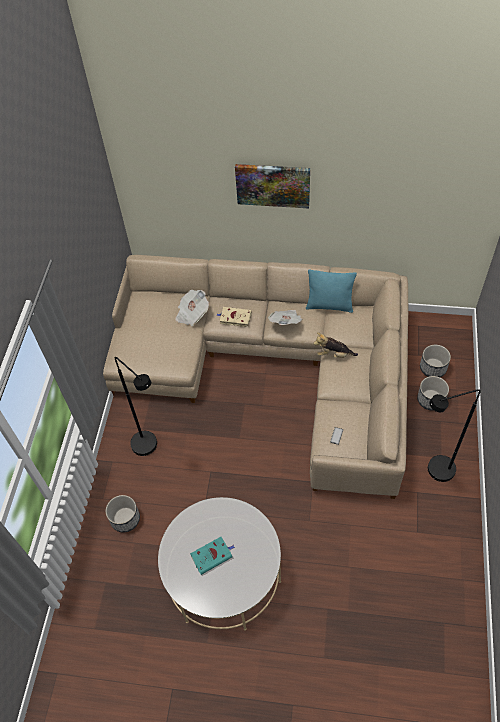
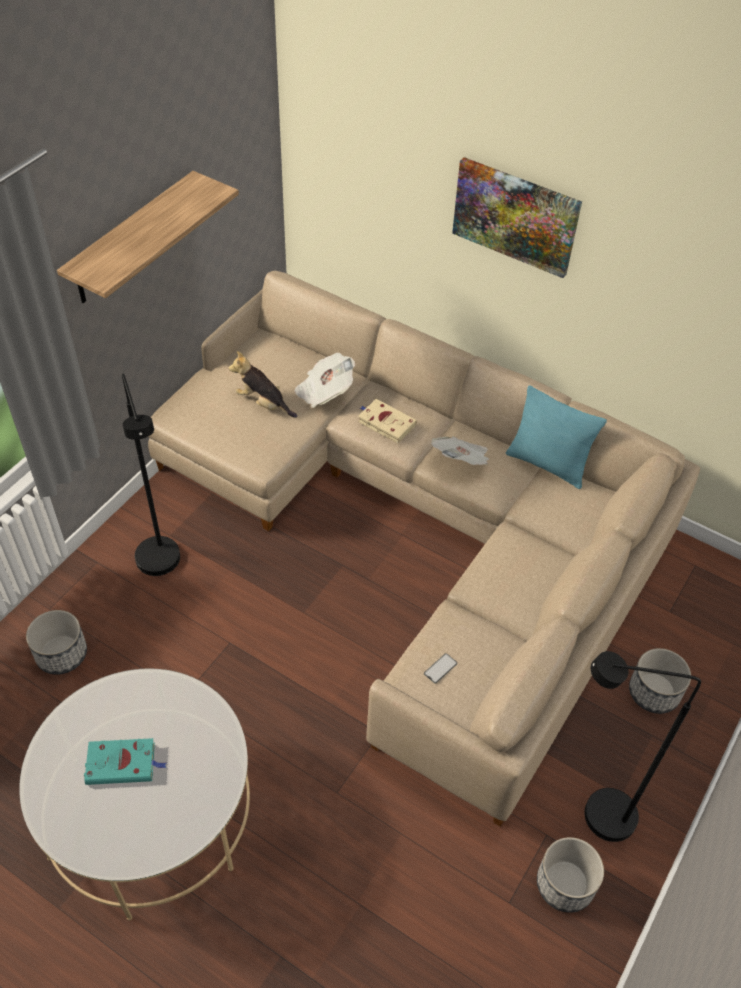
camera: 20 degrees right, 5 degrees down
plush toy [313,332,358,358] -> plush toy moved to [228,351,297,418]
planter [420,345,451,377] -> planter moved to [537,837,604,913]
none -> shelf [57,171,239,303]

